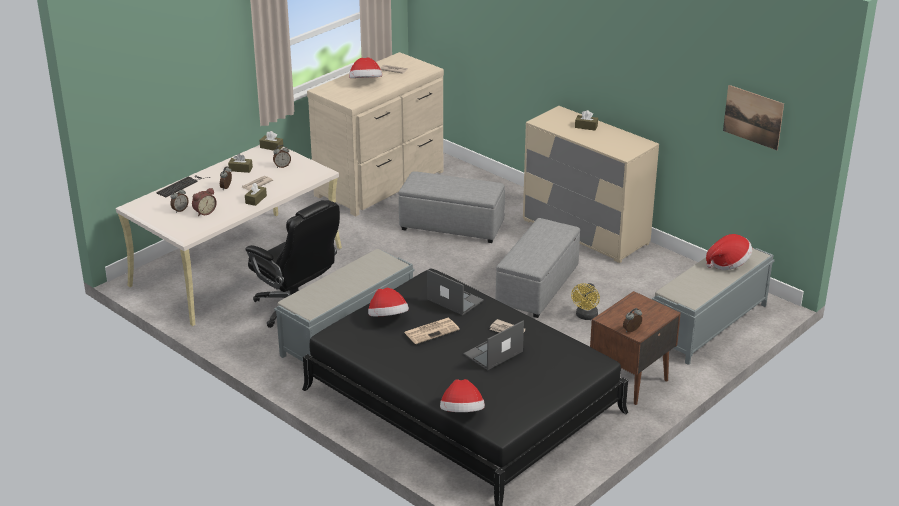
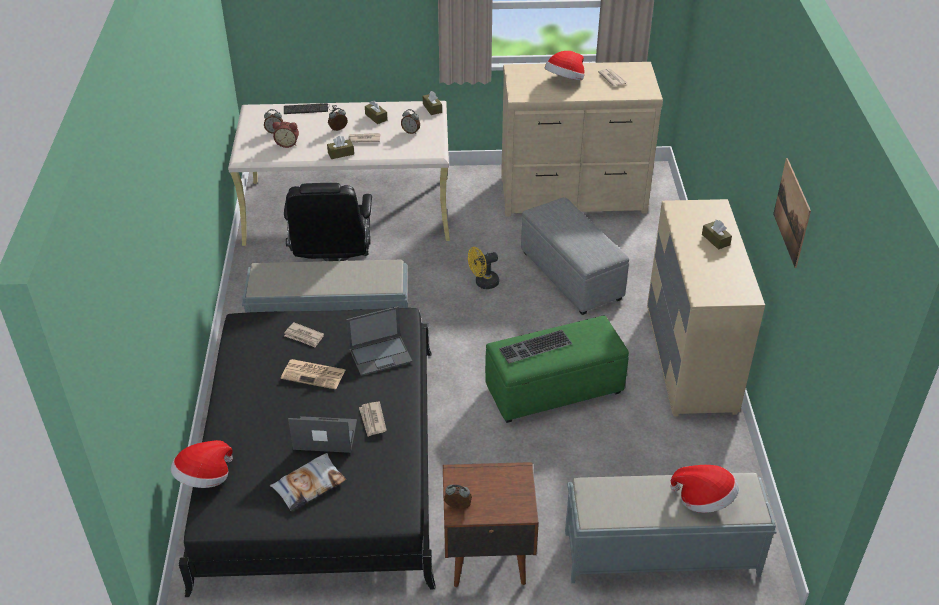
camera: 45 degrees right, 10 degrees up
hat [368,288,409,316] -> newspaper [284,322,324,348]
laptop [427,269,484,315] -> laptop turned 75 degrees clockwise [346,306,413,376]
grey ottoman [496,218,580,318] -> green ottoman [485,315,629,423]
yellow fan [571,283,600,320] -> yellow fan moved to [468,247,499,289]
picture [723,85,784,150] -> picture moved to [773,158,811,268]
none -> pillow [270,453,346,511]
none -> keyboard [499,330,573,364]

